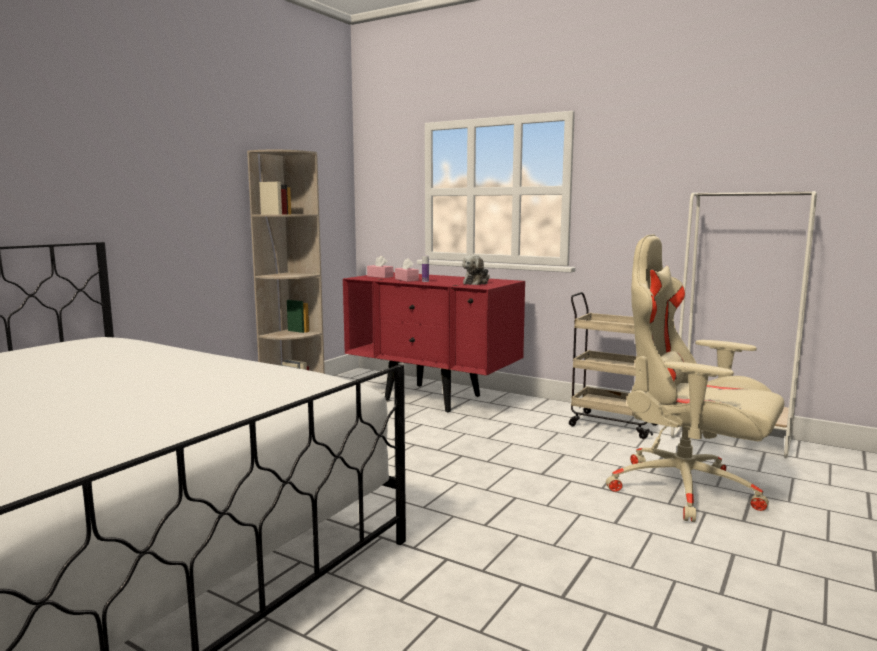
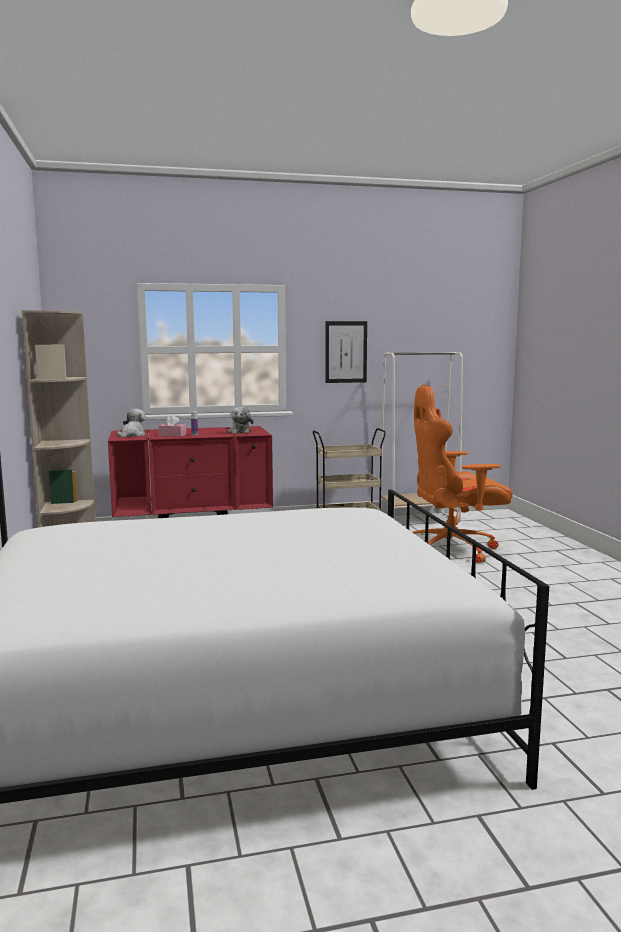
camera: 45 degrees left, 0 degrees up
pink tissue box [367,256,393,278] -> plush toy [117,409,146,437]
beige office chair [606,234,784,522] -> orange office chair [412,385,513,563]
none -> picture [325,321,367,383]

